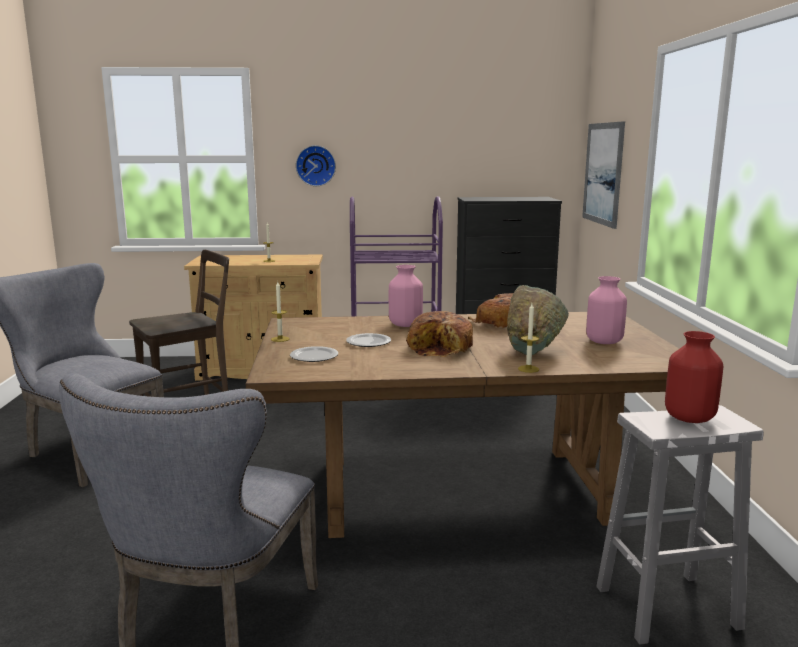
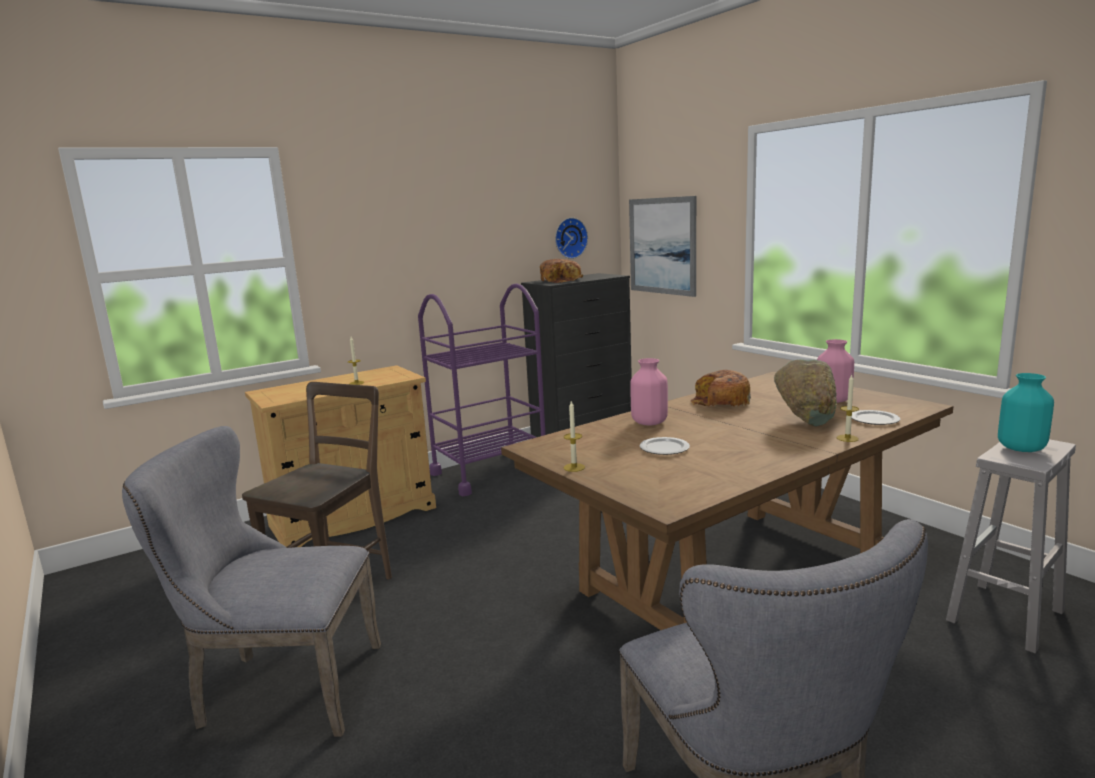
camera: 30 degrees left, 0 degrees up
plate [290,346,338,362] -> plate moved to [852,410,900,425]
wall clock [296,145,336,186] -> wall clock moved to [555,218,588,259]
bread [406,311,473,357] -> bread moved to [540,259,583,283]
red vase [665,331,723,423] -> turquoise vase [998,373,1054,452]

